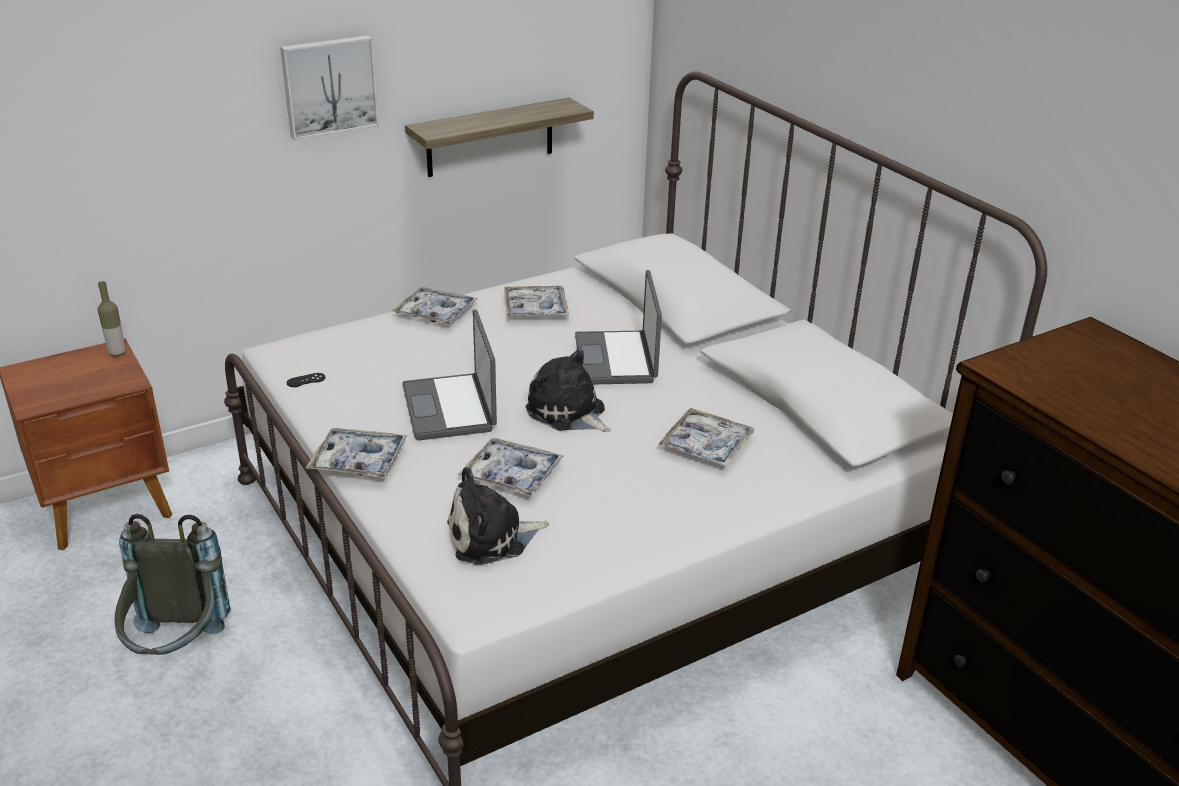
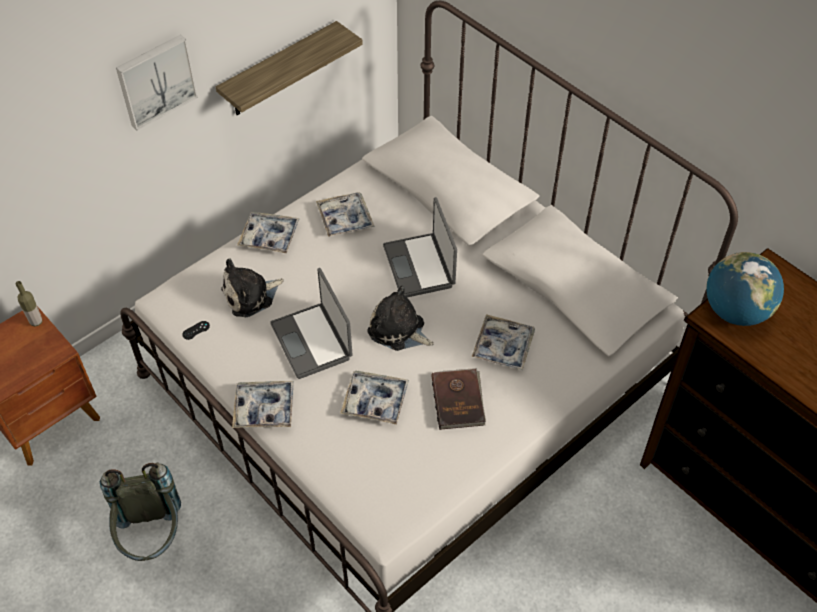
camera: 10 degrees left, 20 degrees up
plush toy [447,467,549,565] -> plush toy moved to [221,258,284,317]
none -> brown book [431,368,486,430]
none -> globe [706,252,784,326]

